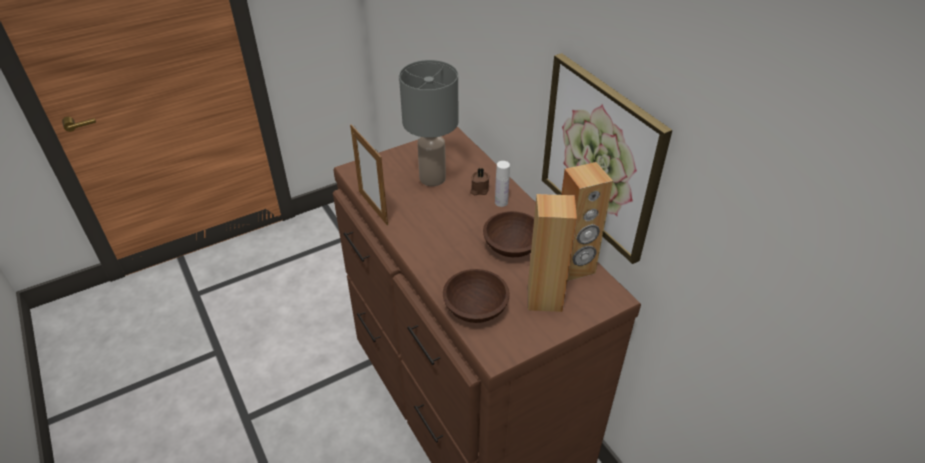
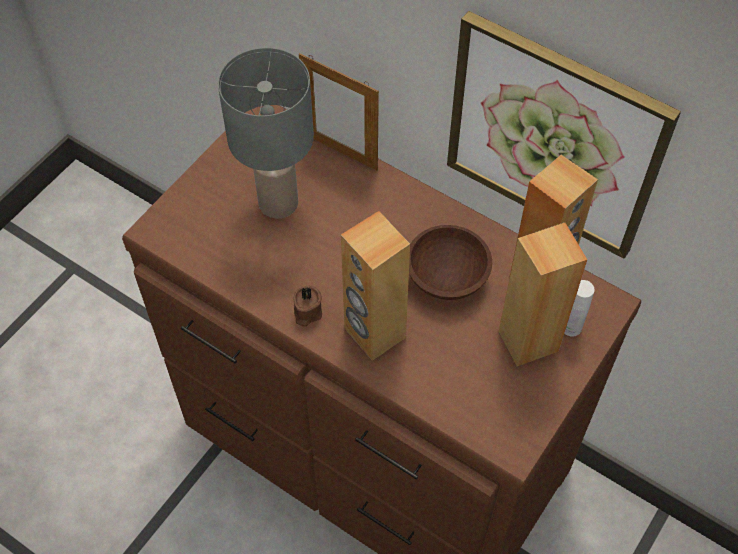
camera: 25 degrees left, 15 degrees up
picture frame [350,124,388,226] -> picture frame moved to [299,53,379,171]
brown bowl [443,269,510,323] -> none
brown candle [470,168,490,195] -> brown candle moved to [294,286,322,326]
white bottle [495,161,510,207] -> white bottle moved to [565,280,595,337]
none -> brown speaker [341,211,410,361]

